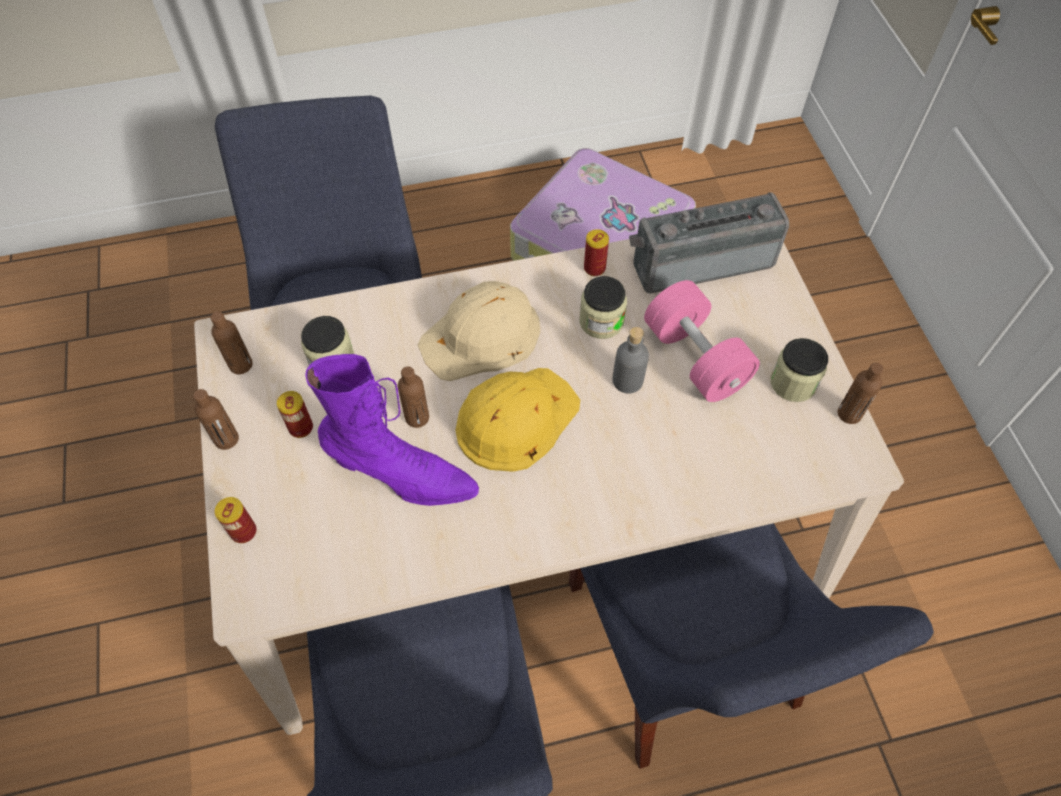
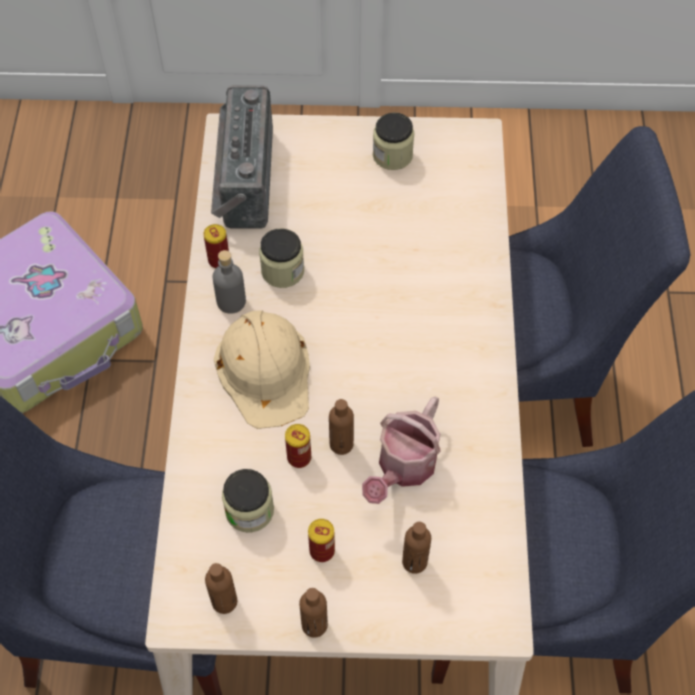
camera: 75 degrees left, 0 degrees up
can [215,497,257,543] -> can moved to [285,424,311,468]
purple boot [305,354,479,506] -> watering can [362,396,441,504]
yellow hard hat [456,368,580,472] -> none
grey bottle [612,327,649,394] -> grey bottle moved to [213,250,246,314]
pink dumbbell [644,280,760,402] -> none
brown bottle [838,363,884,424] -> brown bottle moved to [402,522,431,574]

